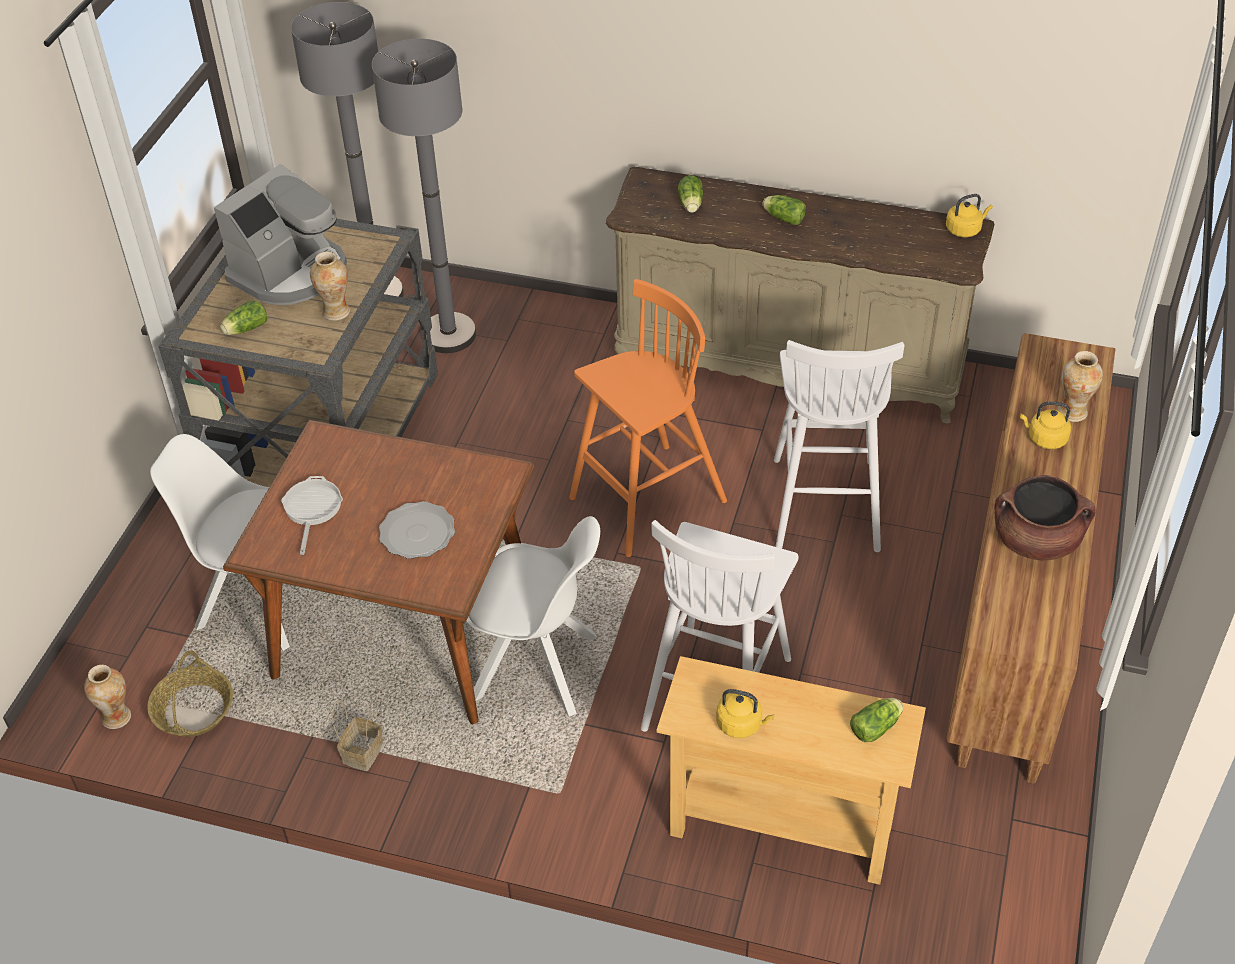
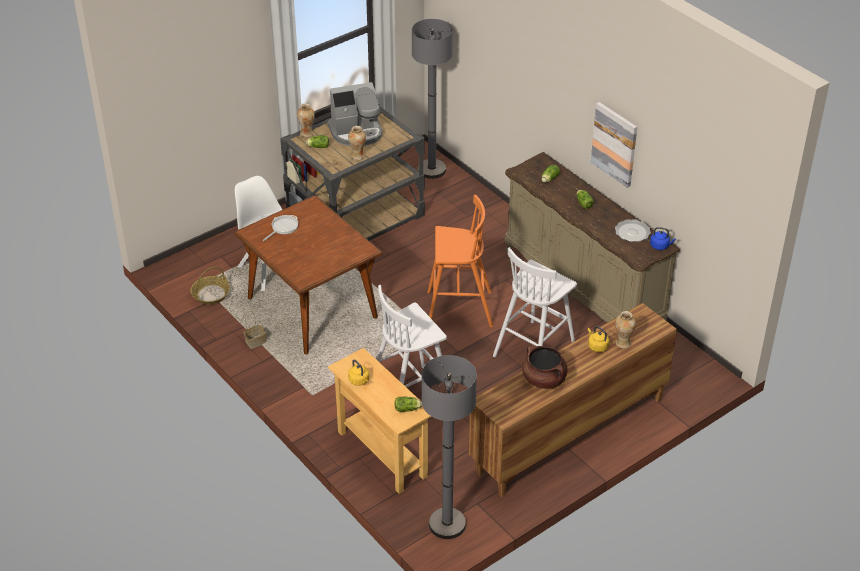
camera: 35 degrees right, 5 degrees down
vase [84,665,131,729] -> vase moved to [297,103,315,137]
grey floor lamp [372,39,476,353] -> grey floor lamp moved to [422,355,477,539]
plate [379,501,455,559] -> plate moved to [615,219,651,242]
white chair [466,516,600,716] -> none
yellow kettle [946,194,993,237] -> blue kettle [650,227,676,250]
none -> picture [591,102,637,188]

